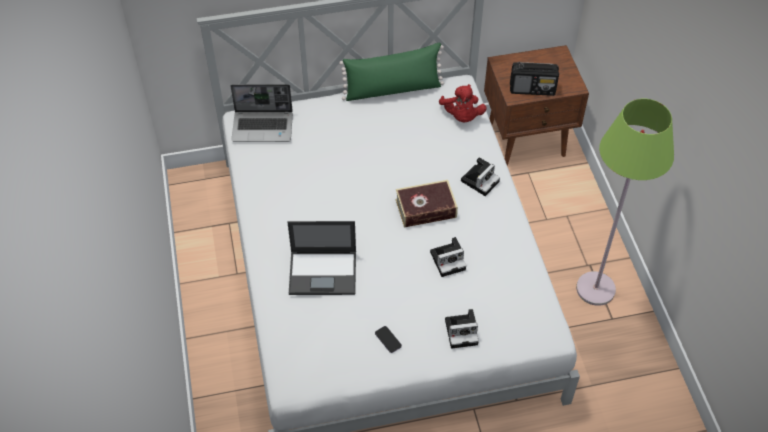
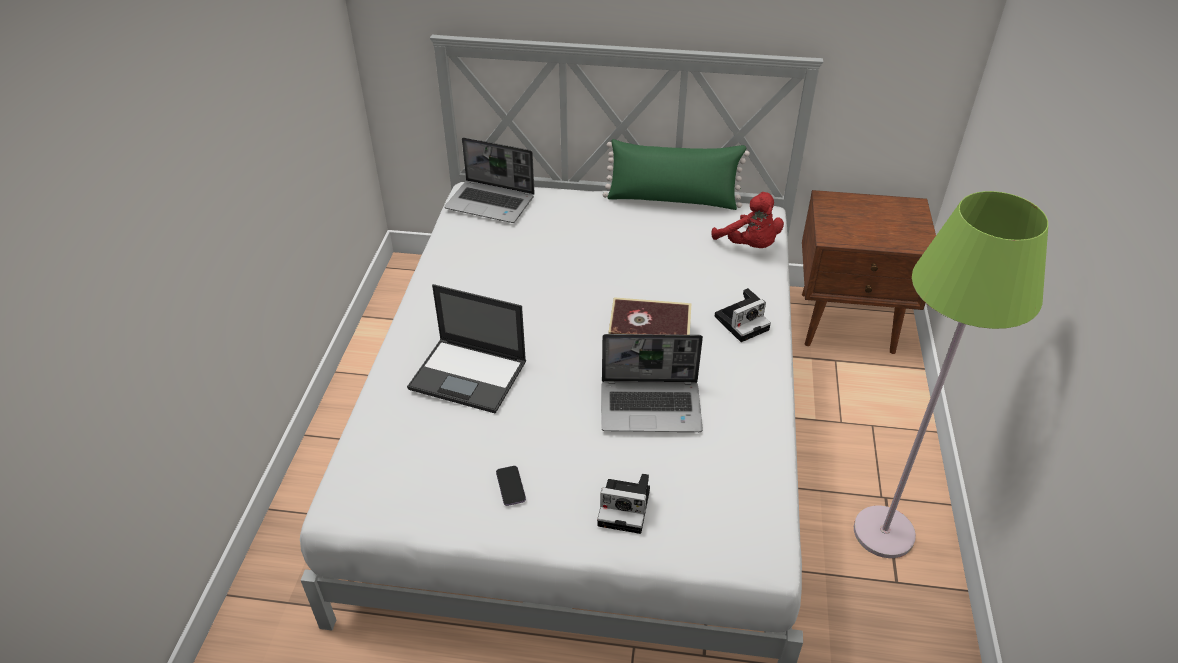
camera: 20 degrees right, 10 degrees down
camera [430,237,466,277] -> laptop [601,334,703,432]
red plush toy [439,84,486,122] -> red plush toy turned 45 degrees counterclockwise [711,192,784,248]
radio [510,62,559,96] -> none

